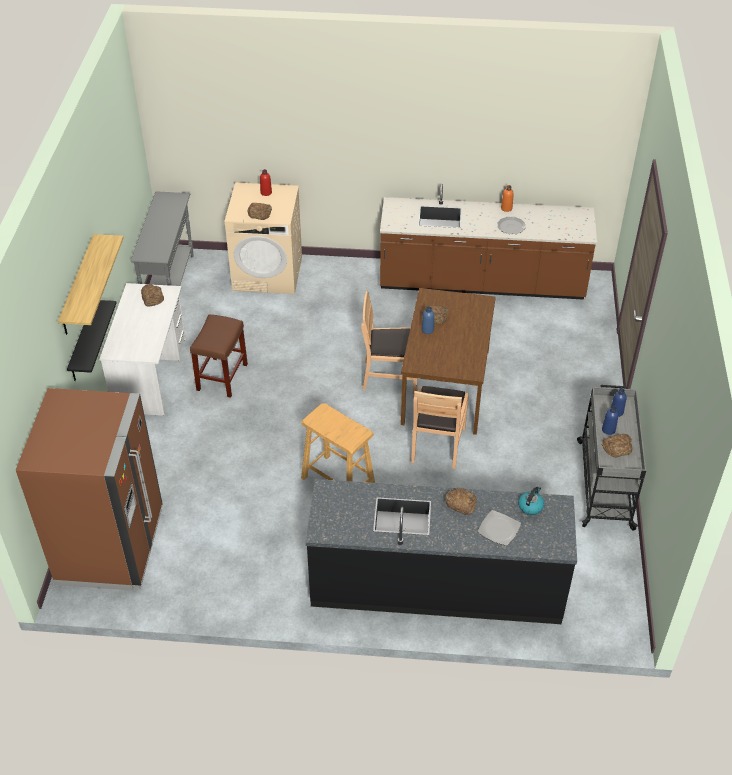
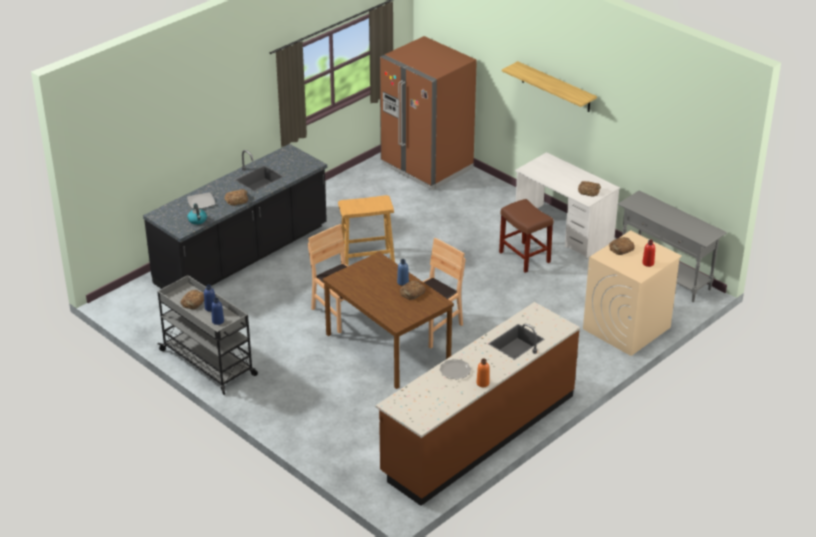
camera: 130 degrees right, 10 degrees down
black shelf [67,300,116,381] -> none

